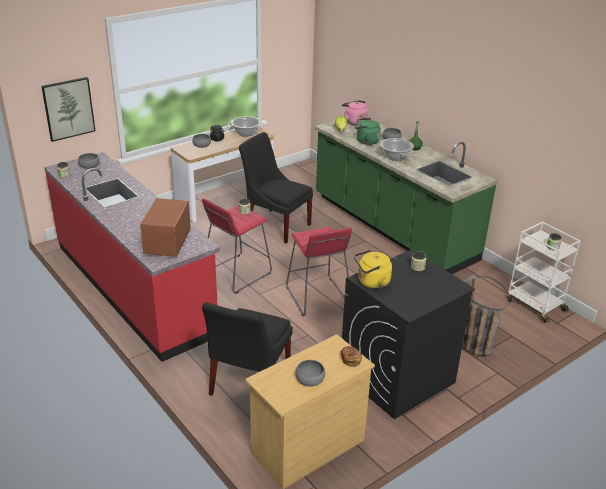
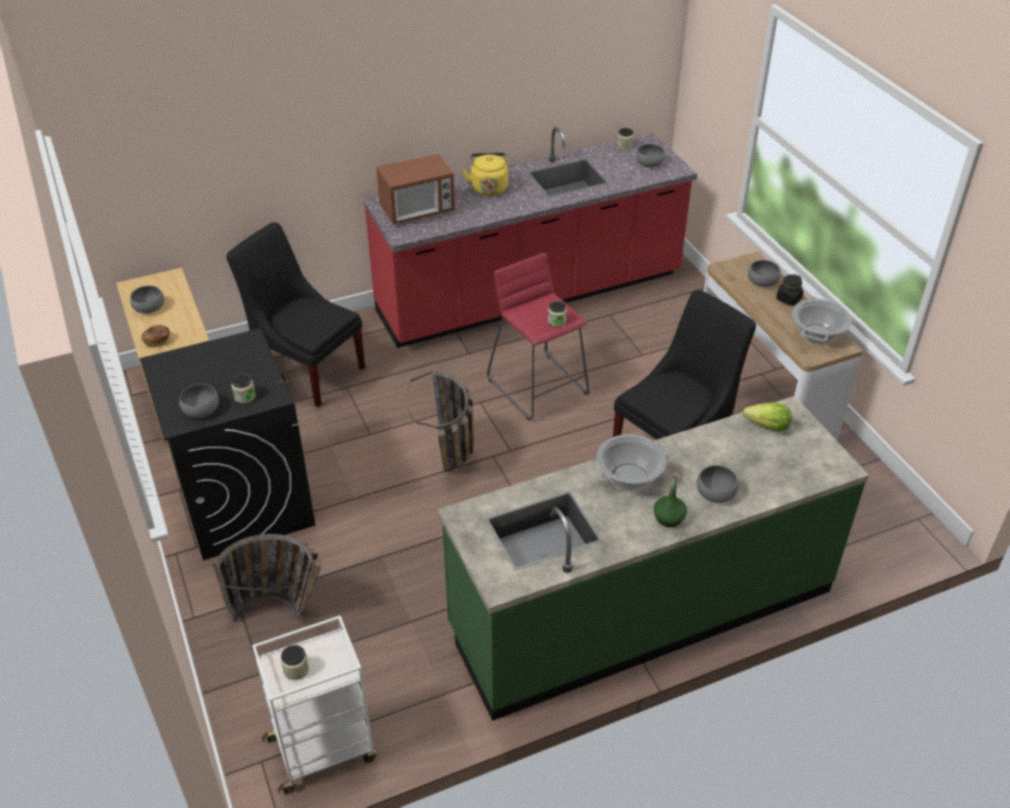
camera: 105 degrees right, 10 degrees up
picture [41,77,96,142] -> none
microwave [140,198,191,257] -> microwave turned 135 degrees clockwise [376,153,455,224]
red stool [286,227,352,316] -> basket [408,371,474,472]
pink kettle [342,100,368,125] -> none
yellow kettle [354,249,392,289] -> yellow kettle moved to [463,153,508,196]
green kettle [355,118,381,145] -> none
none -> grey bowl [179,384,219,418]

